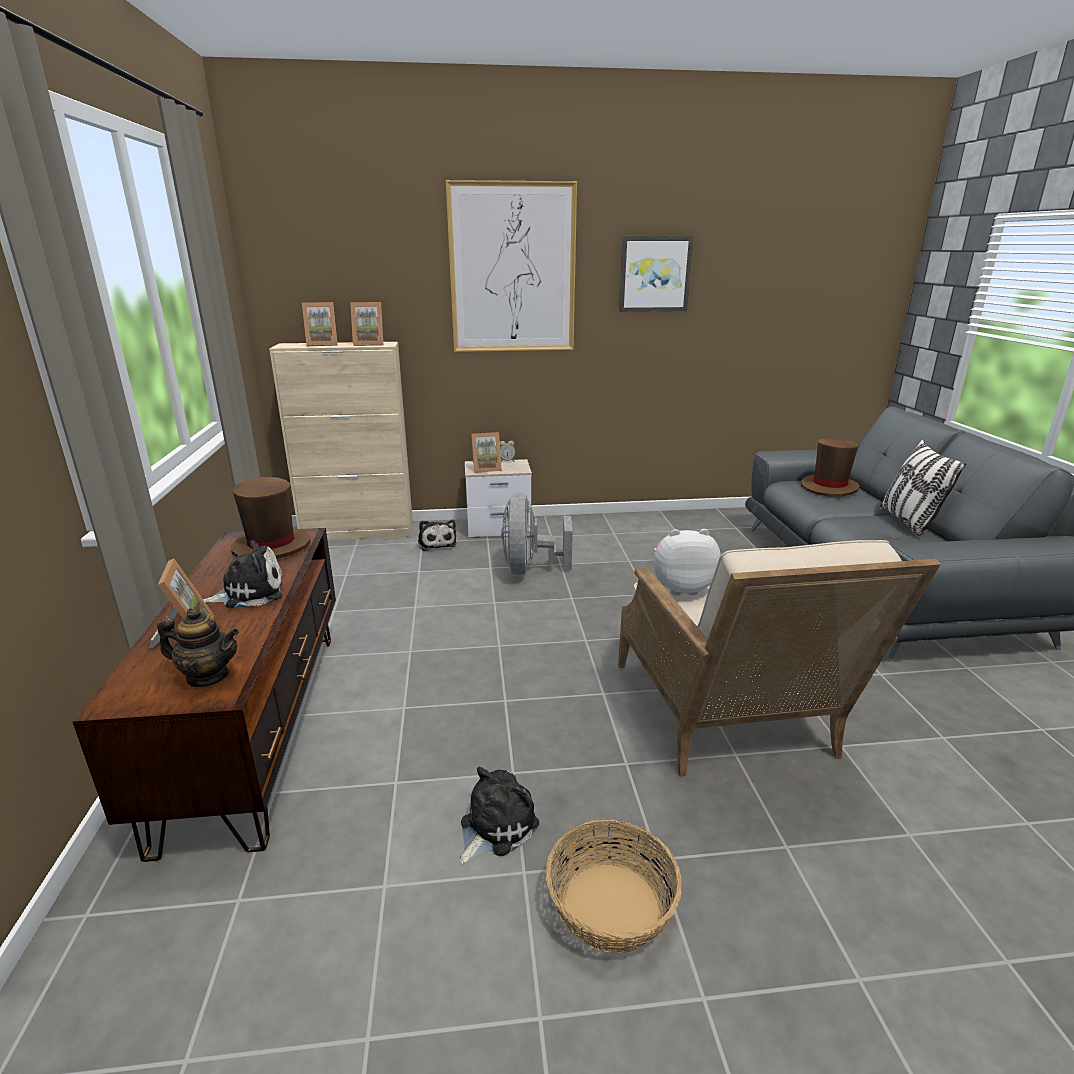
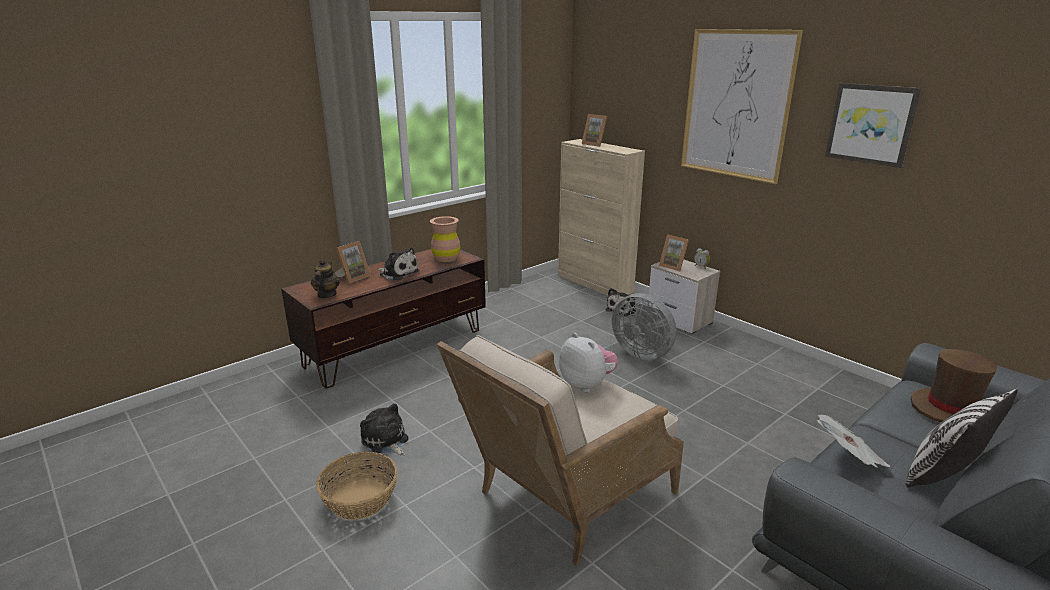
camera: 55 degrees right, 0 degrees up
teapot [157,607,239,687] -> teapot turned 150 degrees counterclockwise [311,259,340,298]
brown hat [231,477,310,559] -> brown vase [430,216,460,262]
picture frame [350,302,383,346] -> none
plush toy [460,767,539,864] -> plush toy turned 135 degrees counterclockwise [360,403,408,456]
grey fan [501,493,573,575] -> grey fan turned 105 degrees counterclockwise [612,293,676,360]
none -> newspaper [817,415,890,467]

